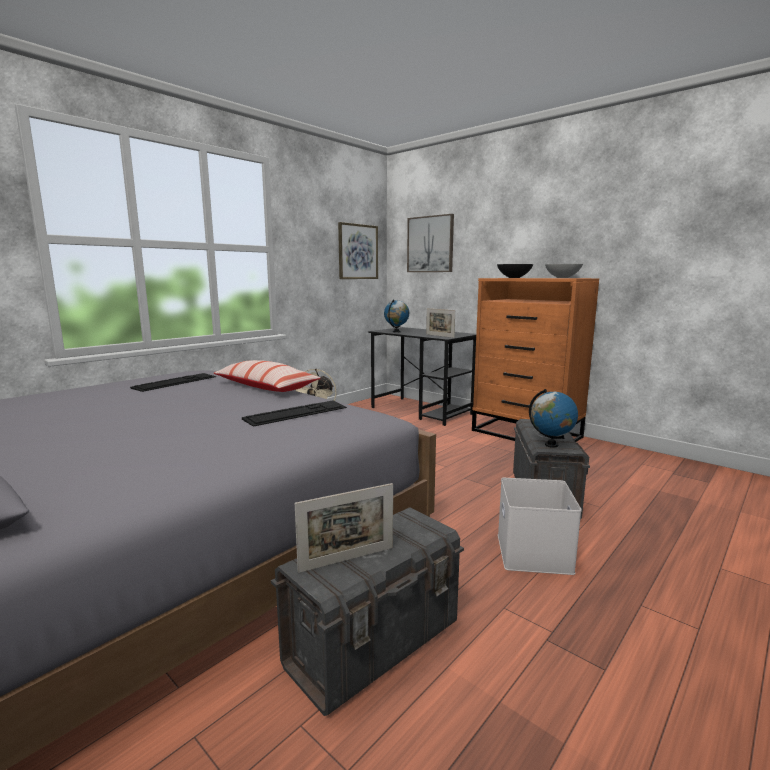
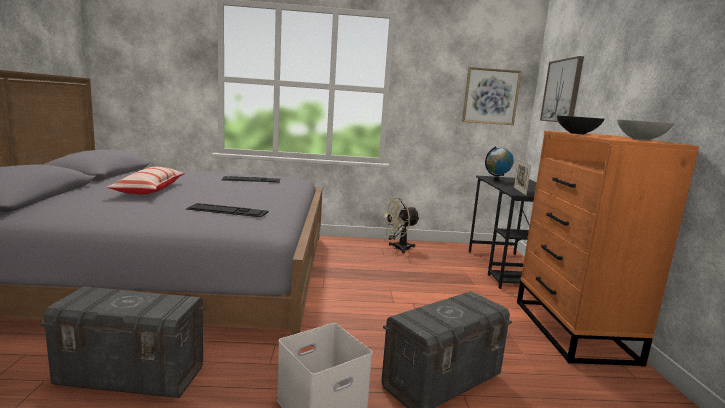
camera: 45 degrees right, 0 degrees up
pillow [214,360,321,392] -> pillow moved to [106,167,185,194]
picture frame [295,483,393,573] -> none
globe [529,389,578,448] -> none

